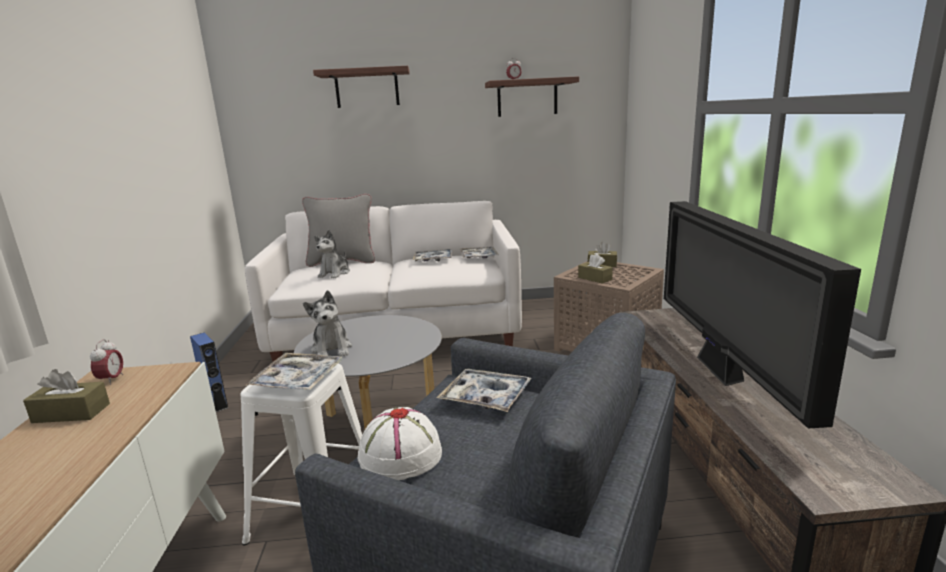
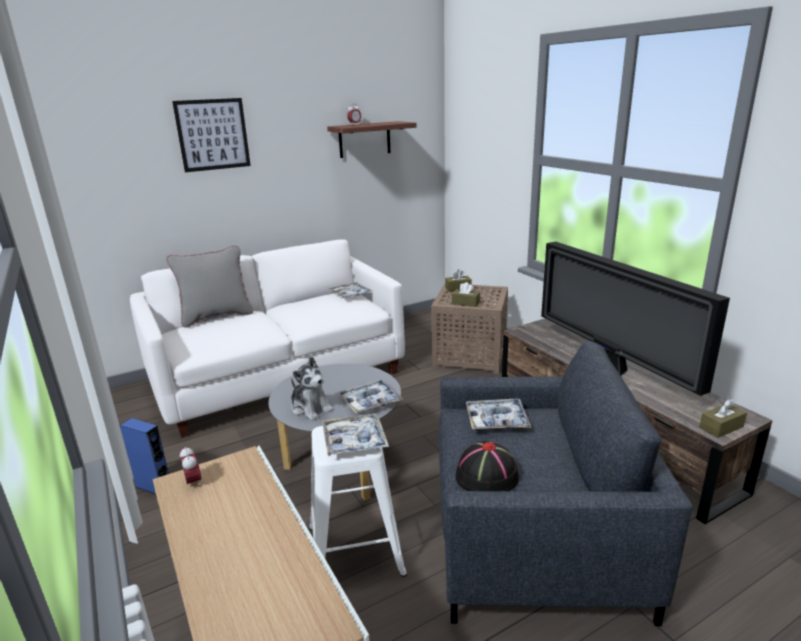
camera: 25 degrees left, 5 degrees up
brown tissue box [23,369,110,423] -> brown tissue box moved to [699,399,747,438]
shelf [313,66,410,108] -> picture [172,98,251,172]
plush toy [314,230,350,278] -> none
white hat [358,407,442,480] -> black hat [456,441,519,491]
tray [413,249,452,261] -> tray moved to [338,379,403,413]

